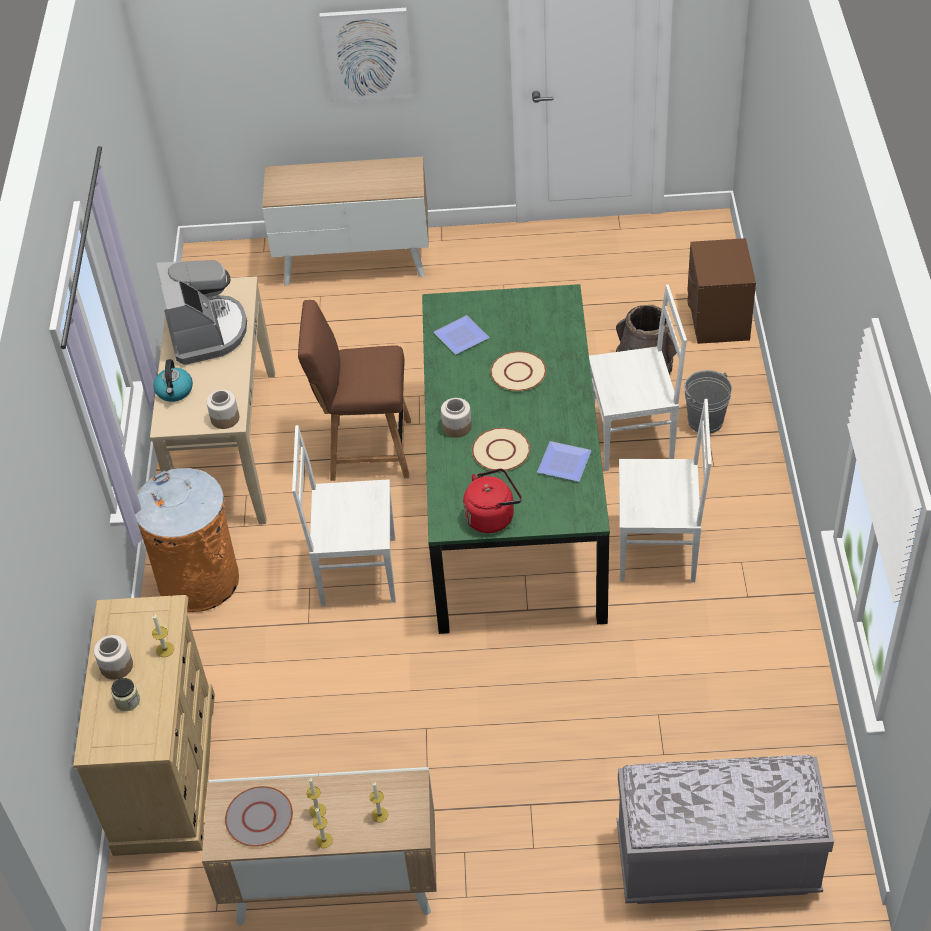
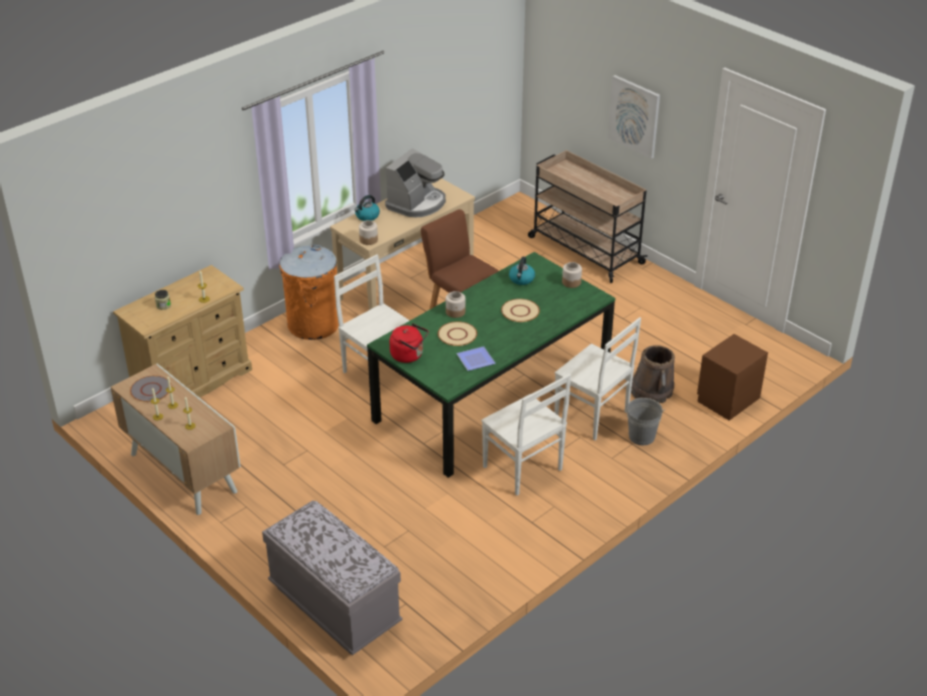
camera: 45 degrees right, 10 degrees down
jar [94,635,133,680] -> jar moved to [562,262,582,288]
cabinet [262,156,429,286] -> beige cart [528,150,648,283]
plate [434,315,489,355] -> kettle [509,257,535,285]

